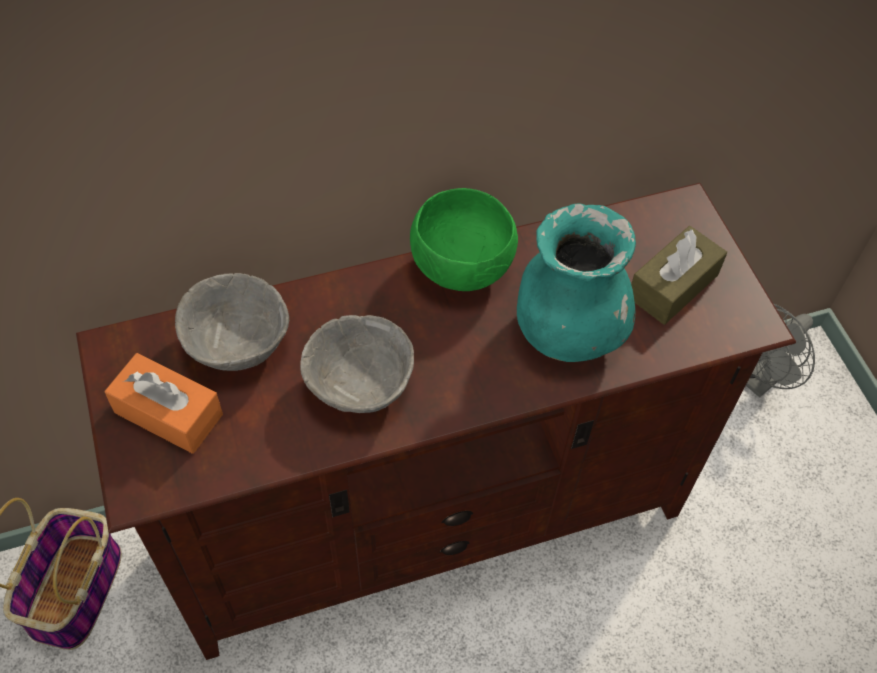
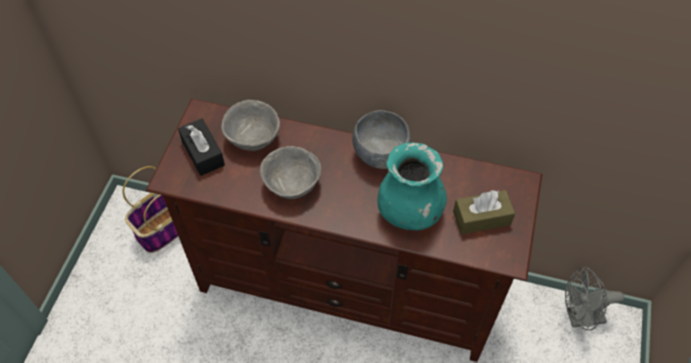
camera: 35 degrees right, 0 degrees up
orange tissue box [104,353,223,454] -> black tissue box [178,119,225,176]
green bowl [410,188,518,291] -> grey bowl [352,110,411,169]

